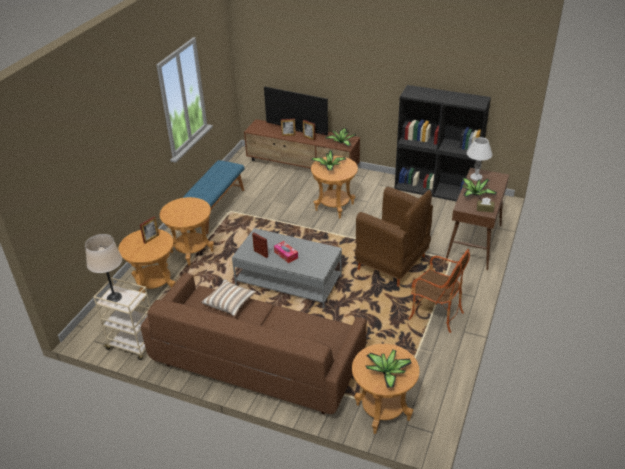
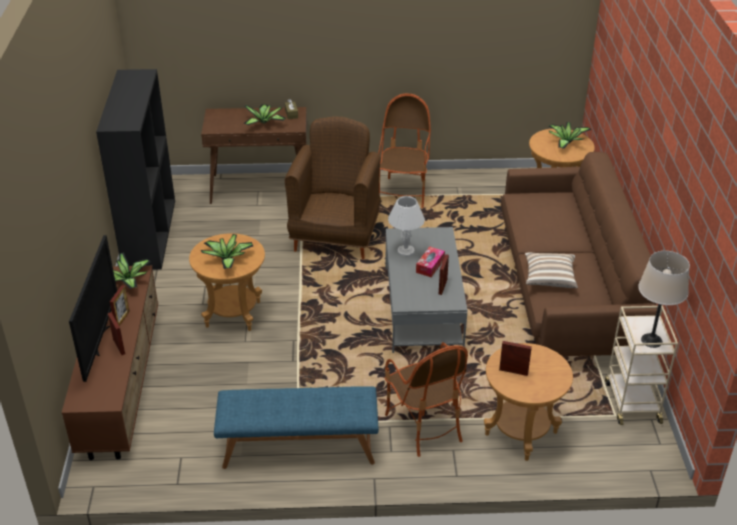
camera: 115 degrees left, 0 degrees up
brown side table [160,197,214,265] -> armchair [385,342,468,457]
white table lamp [467,137,493,181] -> white table lamp moved to [388,196,425,257]

